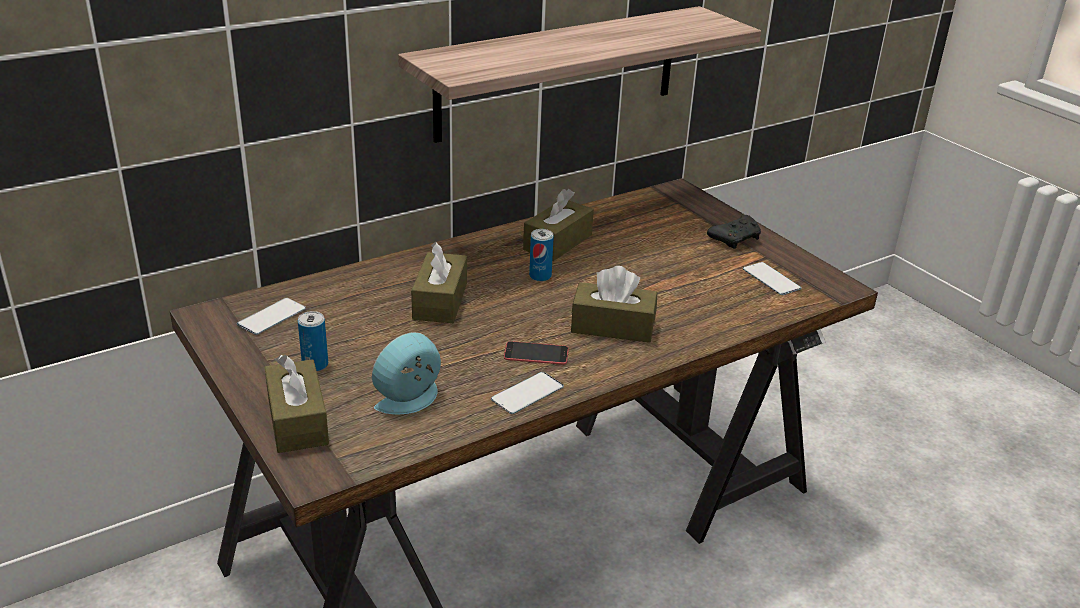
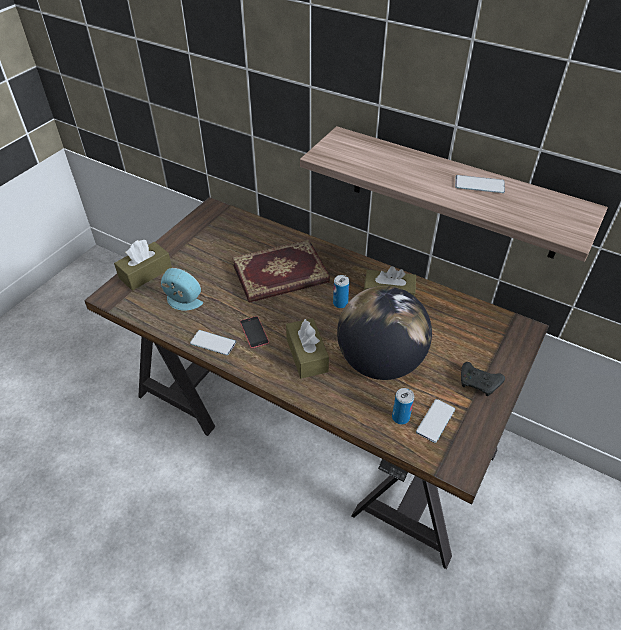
camera: 65 degrees right, 15 degrees up
phone [237,298,306,335] -> phone moved to [455,175,505,193]
can [298,311,328,371] -> can moved to [392,388,414,425]
brown tissue box [411,242,467,323] -> book [232,240,330,303]
none -> globe [337,286,432,380]

